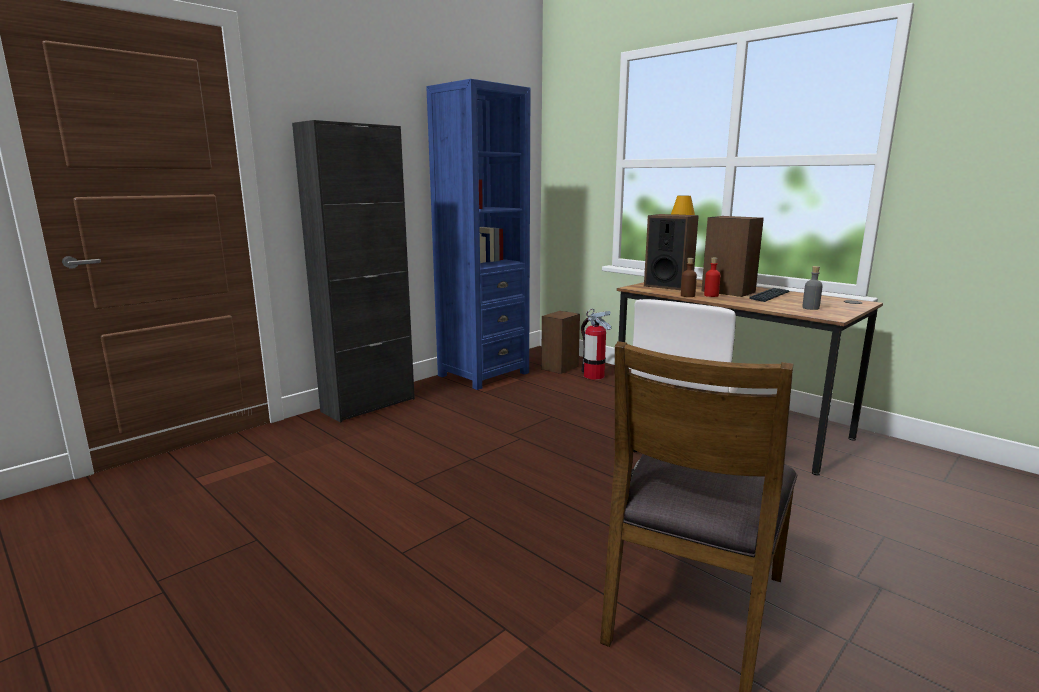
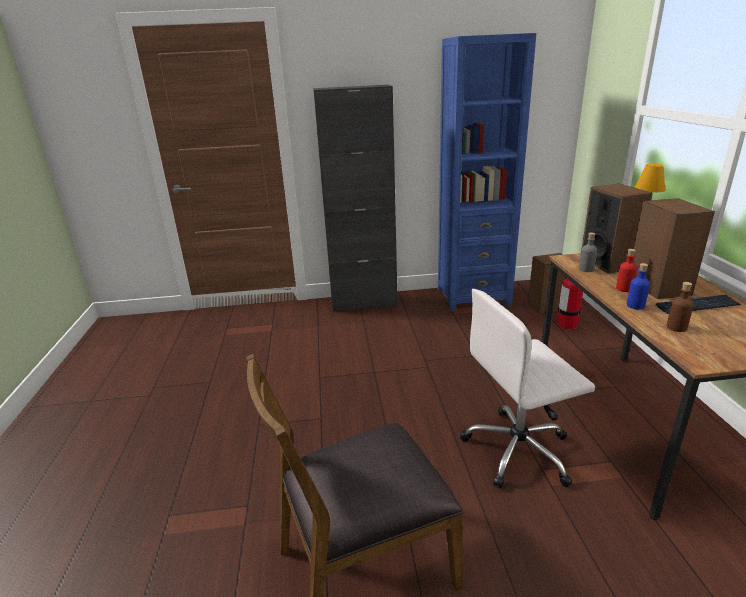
camera: 40 degrees right, 10 degrees up
brown bottle [681,258,697,297] -> brown bottle moved to [667,282,694,332]
grey bottle [802,266,823,310] -> grey bottle moved to [579,233,597,272]
none -> blue bottle [627,263,650,310]

